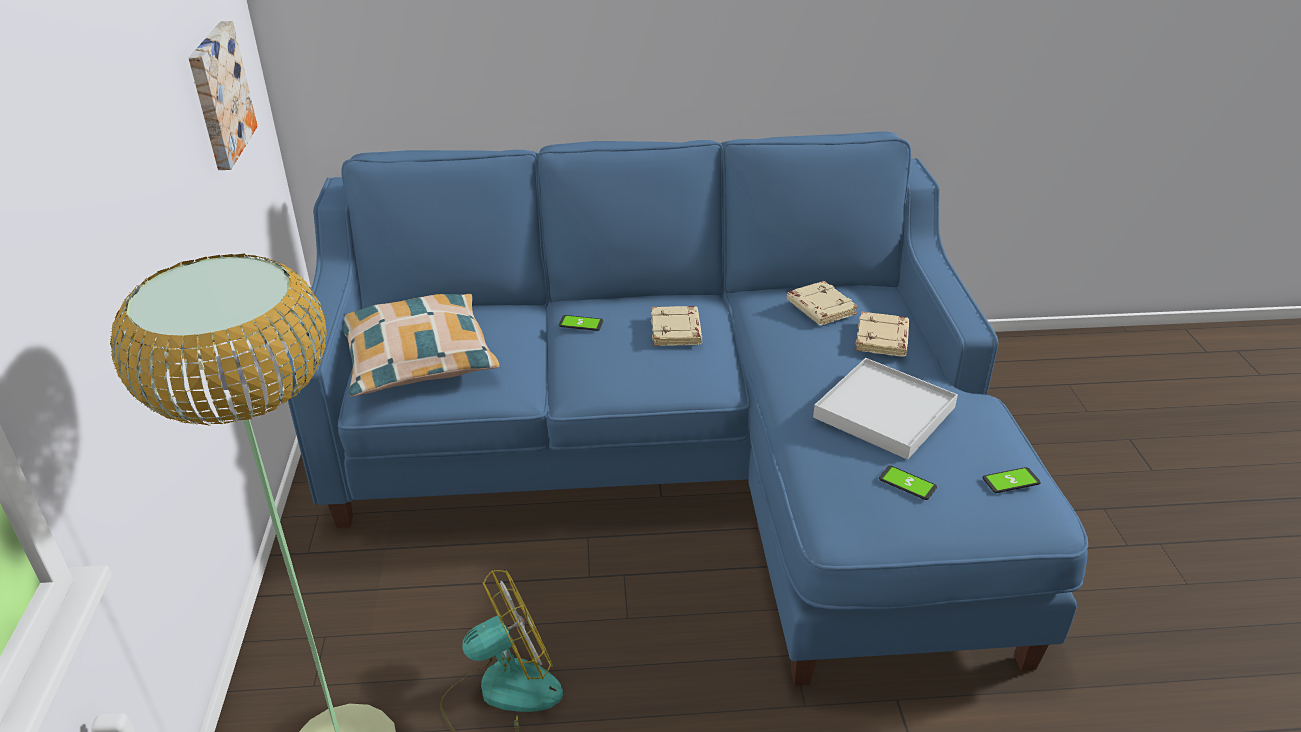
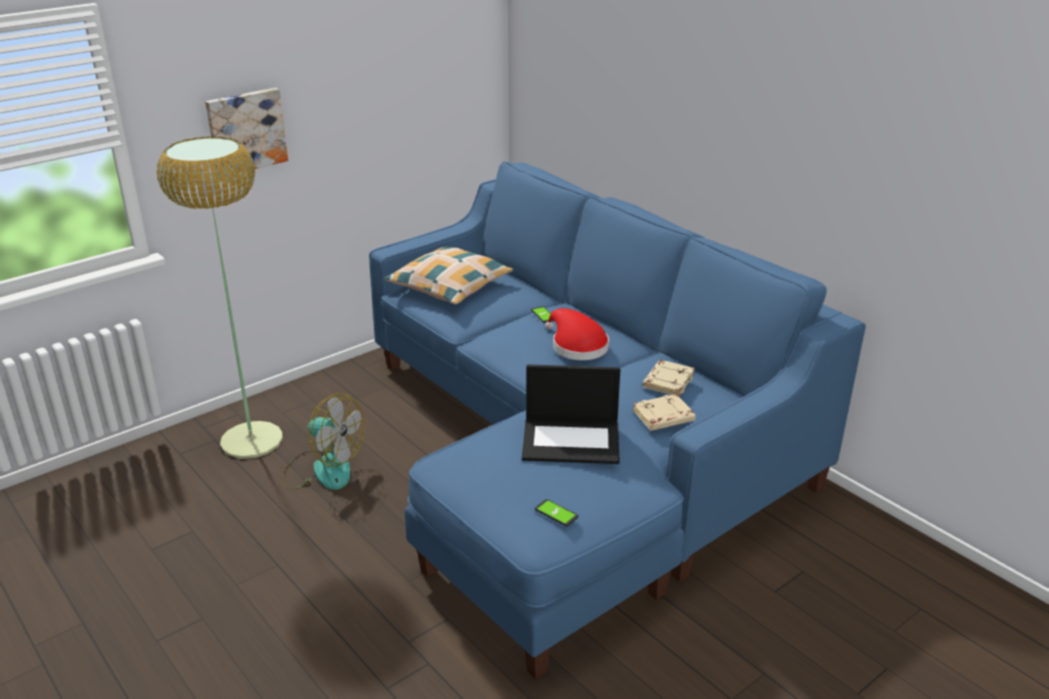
camera: 55 degrees right, 5 degrees down
picture [188,21,258,170] -> picture moved to [205,88,288,170]
beige book [651,306,702,346] -> red hat [545,308,609,360]
white tray [813,358,958,460] -> laptop [522,364,620,464]
phone [879,465,937,500] -> none

